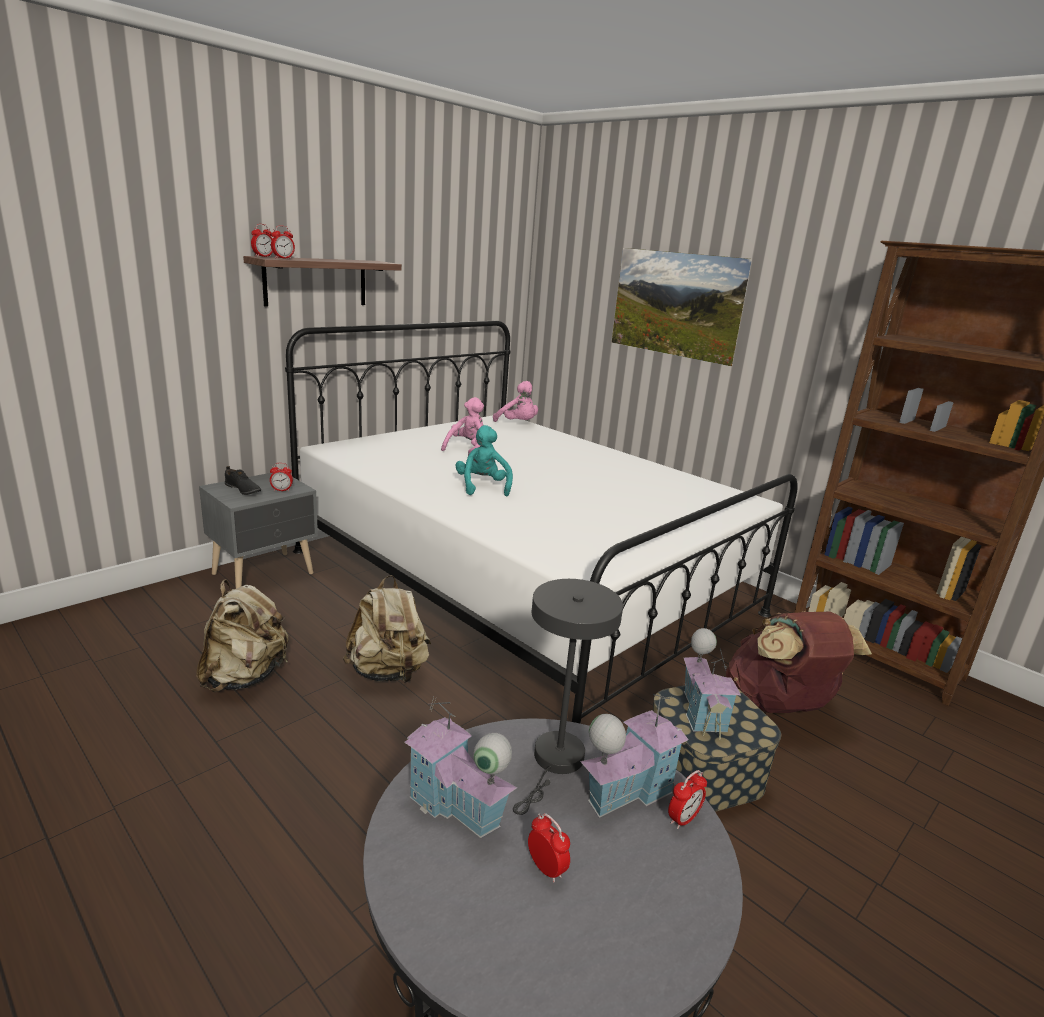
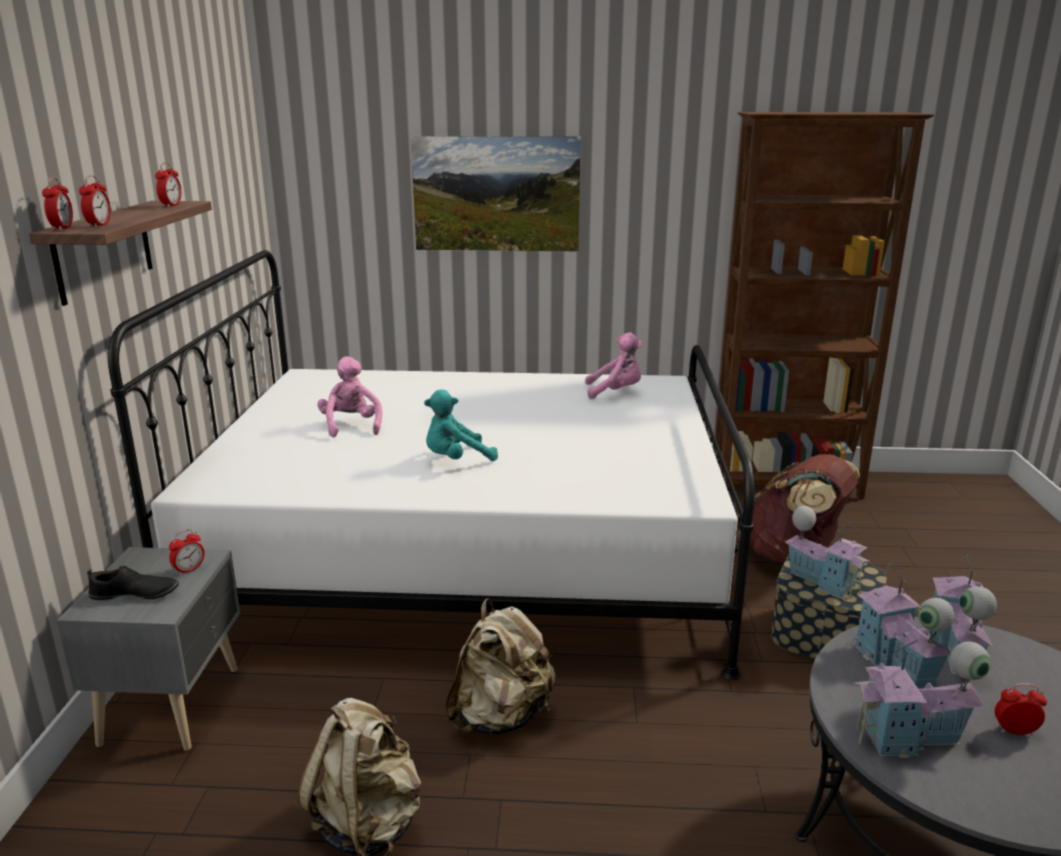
camera: 40 degrees left, 0 degrees up
turquoise plush toy [456,425,513,496] -> turquoise plush toy turned 60 degrees counterclockwise [424,390,498,461]
pink plush toy [493,381,538,422] -> pink plush toy moved to [585,332,643,399]
grey table lamp [513,579,623,815] -> toy house [855,563,955,689]
alarm clock [668,770,707,829] -> alarm clock moved to [155,163,181,207]

